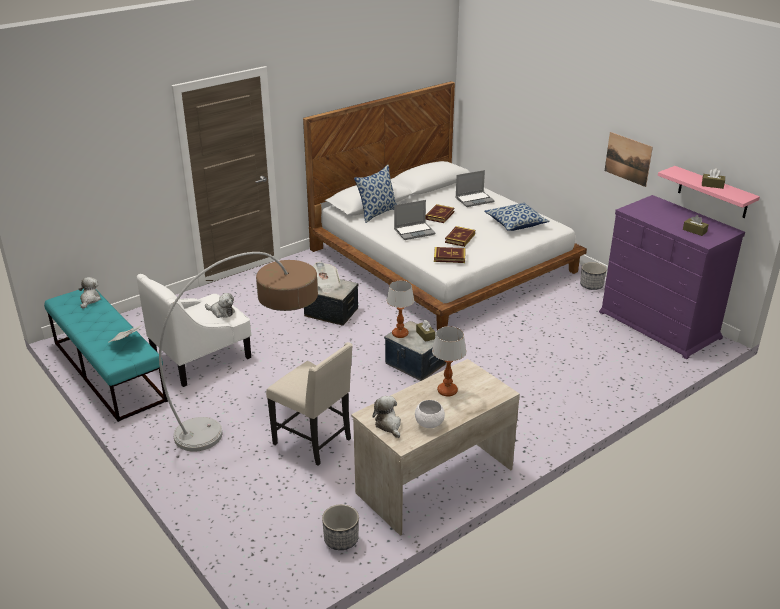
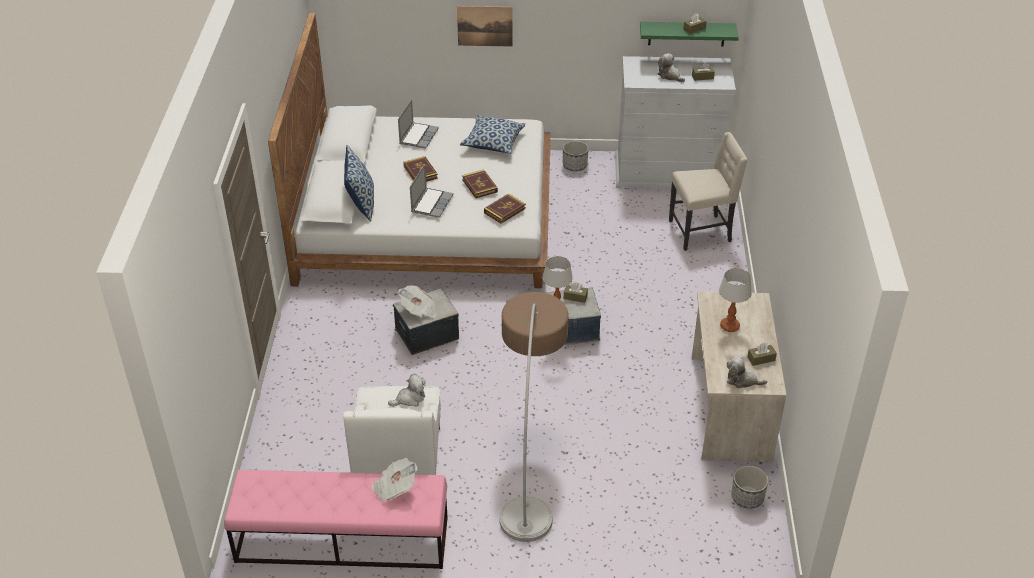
camera: 50 degrees left, 10 degrees up
turquoise bench [44,289,168,422] -> pink bench [224,470,448,569]
plush toy [79,277,101,309] -> plush toy moved to [657,53,685,82]
beige chair [266,342,353,466] -> beige chair moved to [669,132,748,251]
white bowl [415,400,445,428] -> brown tissue box [747,343,777,366]
purple dresser [599,195,745,359] -> white dresser [615,56,736,188]
picture [605,132,653,187] -> picture moved to [457,6,513,47]
pink shelf [658,166,760,218] -> green shelf [640,22,739,47]

